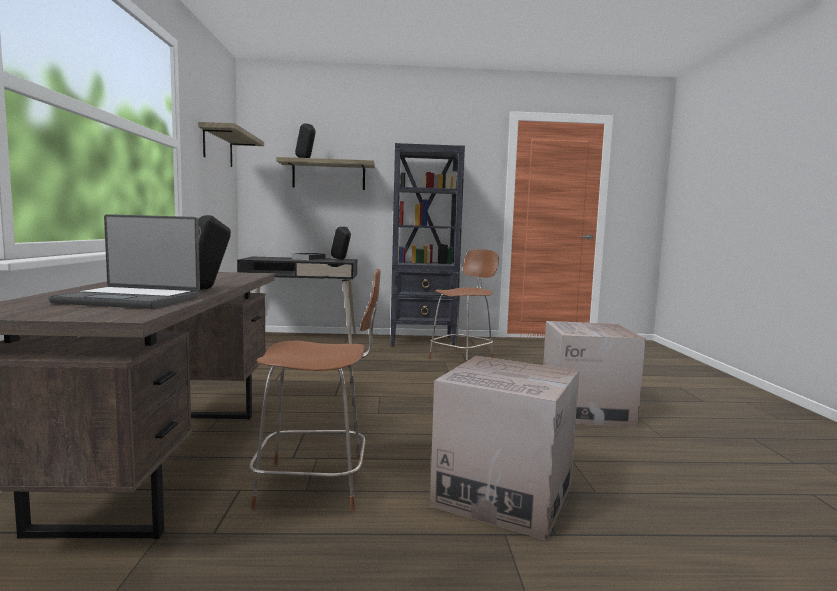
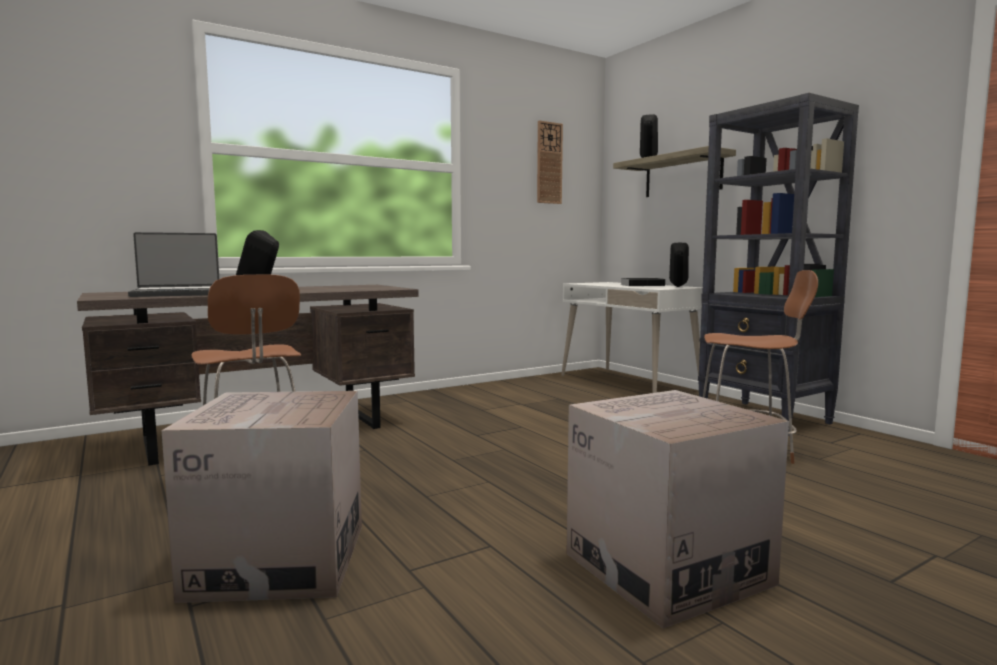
camera: 60 degrees right, 0 degrees up
laptop [48,214,200,309] -> laptop turned 90 degrees counterclockwise [128,232,219,297]
shelf [198,122,264,167] -> wall clock [537,120,563,204]
black desk [237,256,357,344] -> white desk [561,282,703,393]

